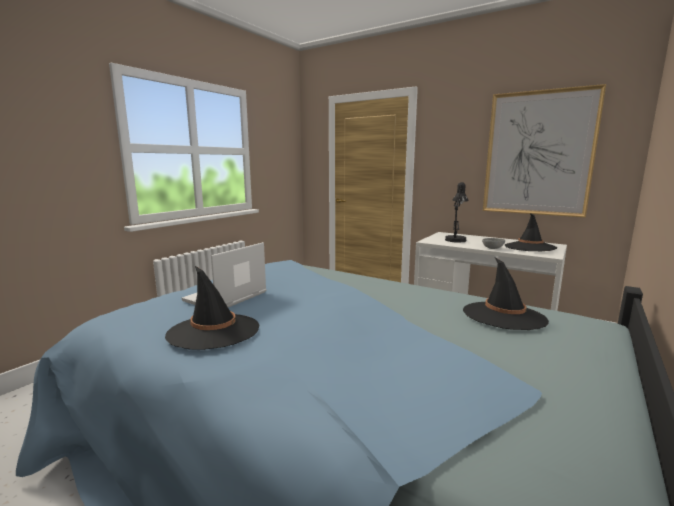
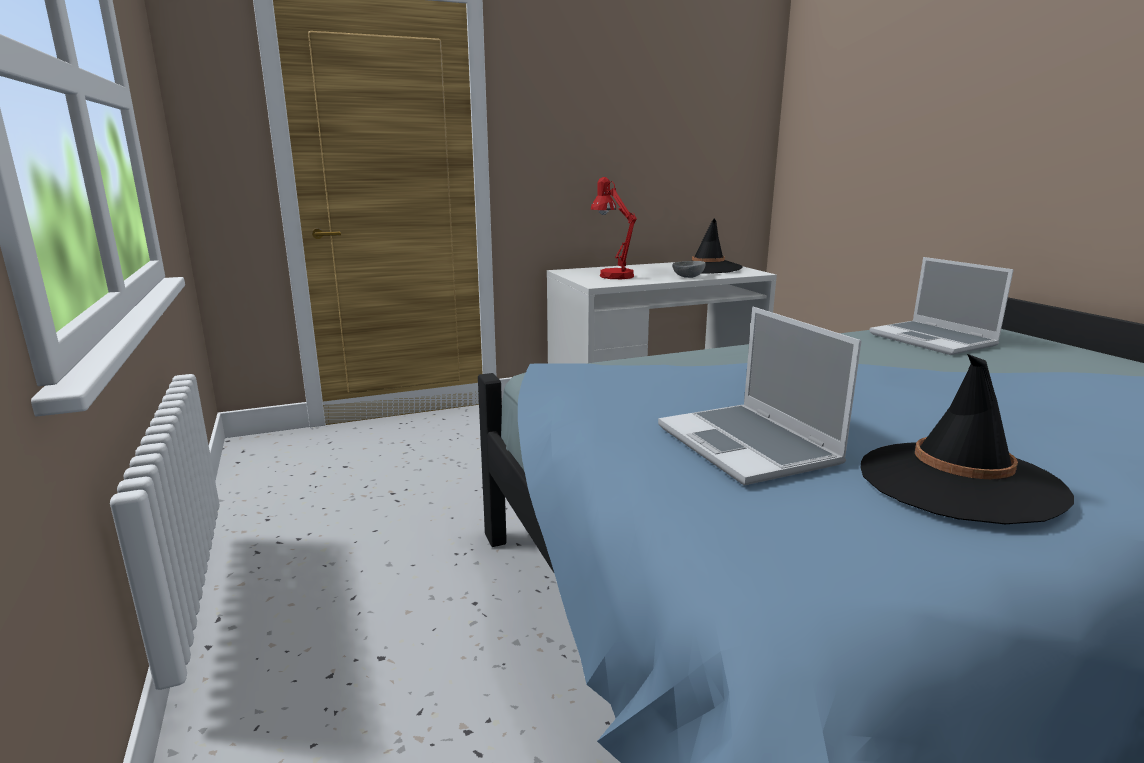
camera: 55 degrees left, 5 degrees up
black table lamp [445,182,469,243] -> red table lamp [591,177,637,279]
black hat [463,258,549,330] -> laptop [869,257,1014,355]
picture [483,84,606,218] -> none

